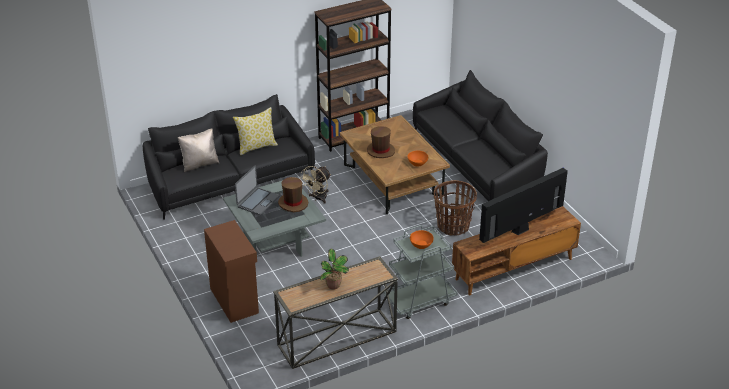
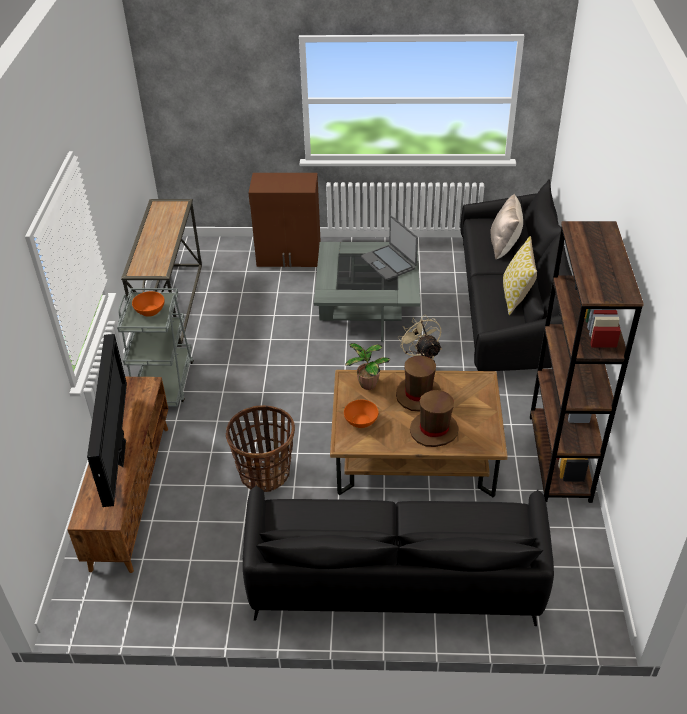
camera: 120 degrees right, 5 degrees up
brown hat [278,177,309,212] -> brown hat moved to [410,390,458,447]
potted plant [320,249,349,289] -> potted plant moved to [345,343,390,390]

